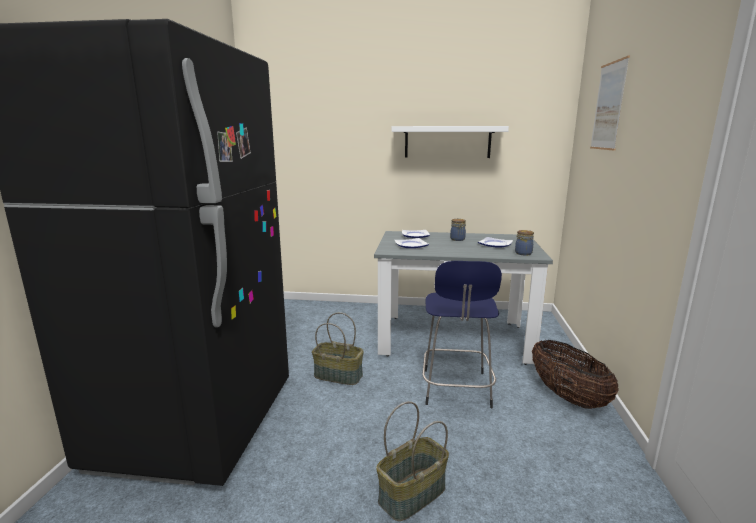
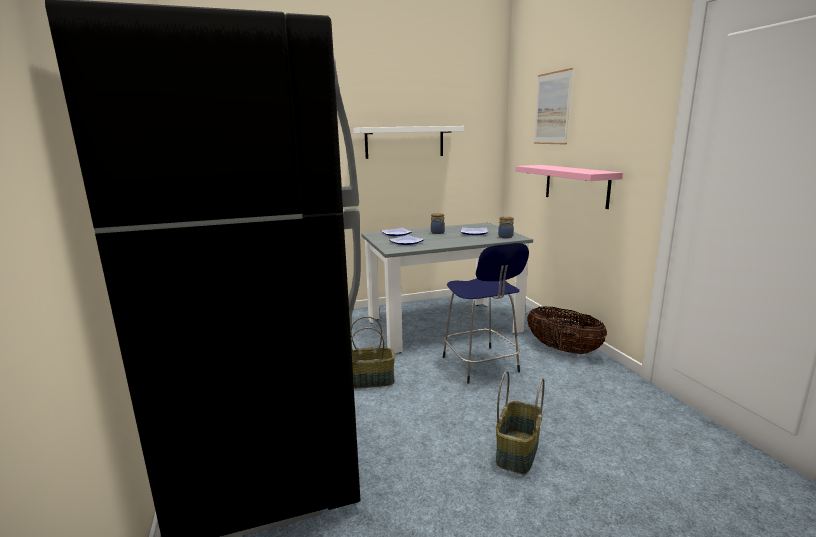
camera: 25 degrees left, 0 degrees up
none -> pink shelf [516,165,623,209]

